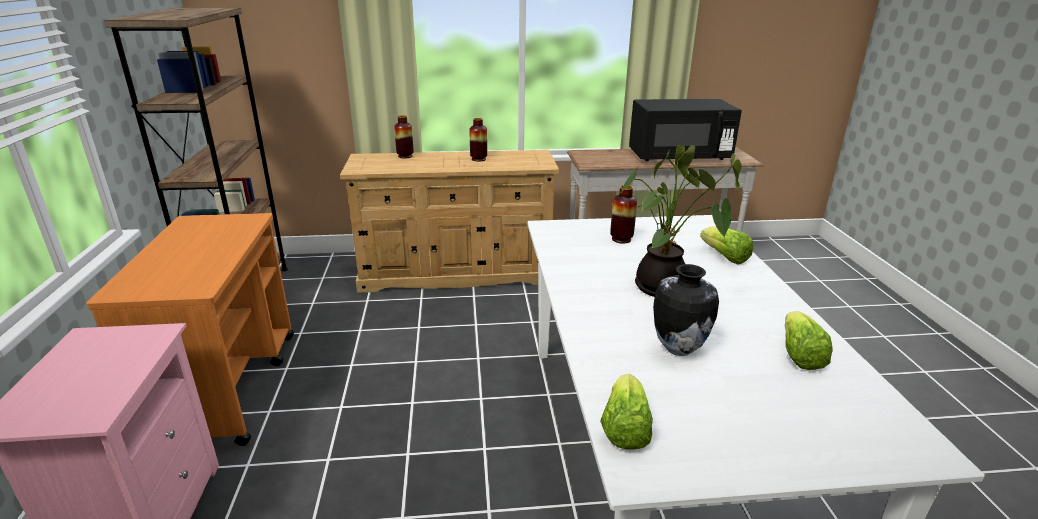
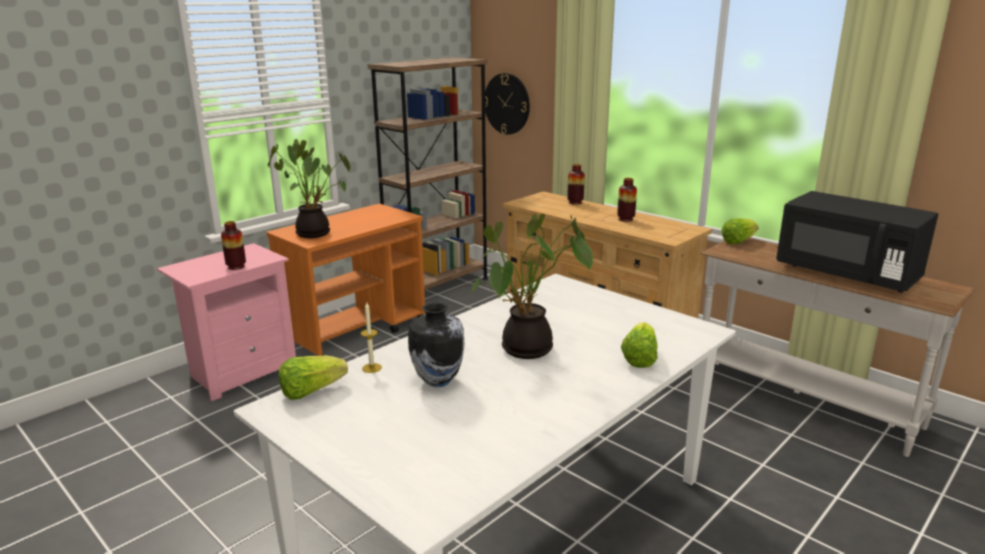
camera: 50 degrees right, 5 degrees down
vase [610,185,637,243] -> vase moved to [221,221,246,270]
lettuce [785,311,833,370] -> lettuce moved to [721,218,759,244]
none -> potted plant [268,139,351,238]
none -> candle [361,301,382,373]
none -> wall clock [485,73,530,135]

